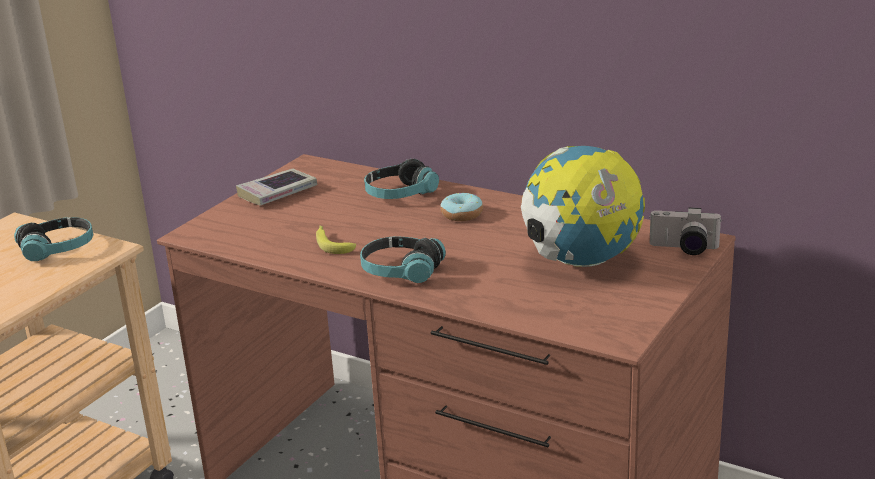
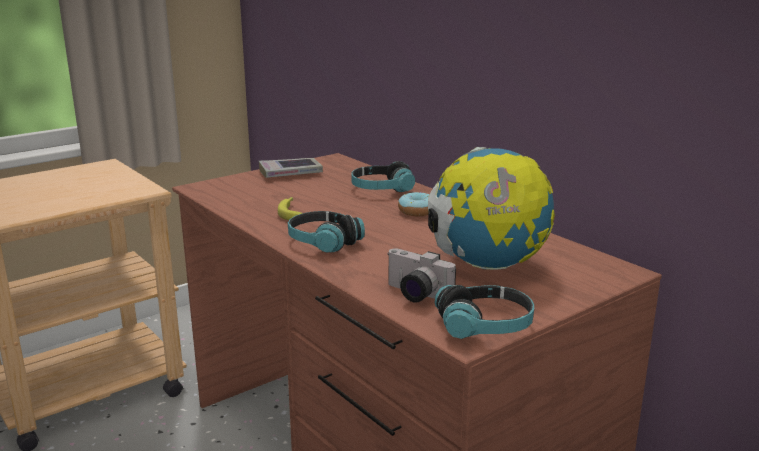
camera: 20 degrees right, 5 degrees down
headphones [14,217,93,261] -> headphones moved to [435,285,534,339]
camera [649,207,721,255] -> camera moved to [387,248,456,303]

